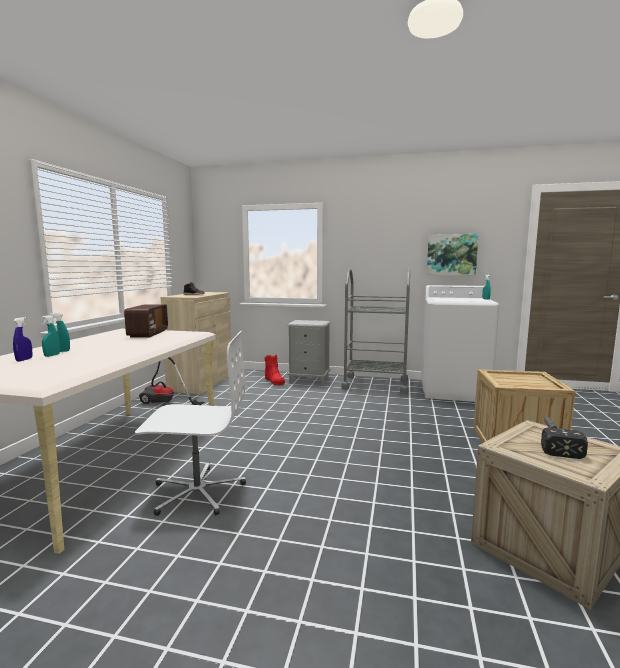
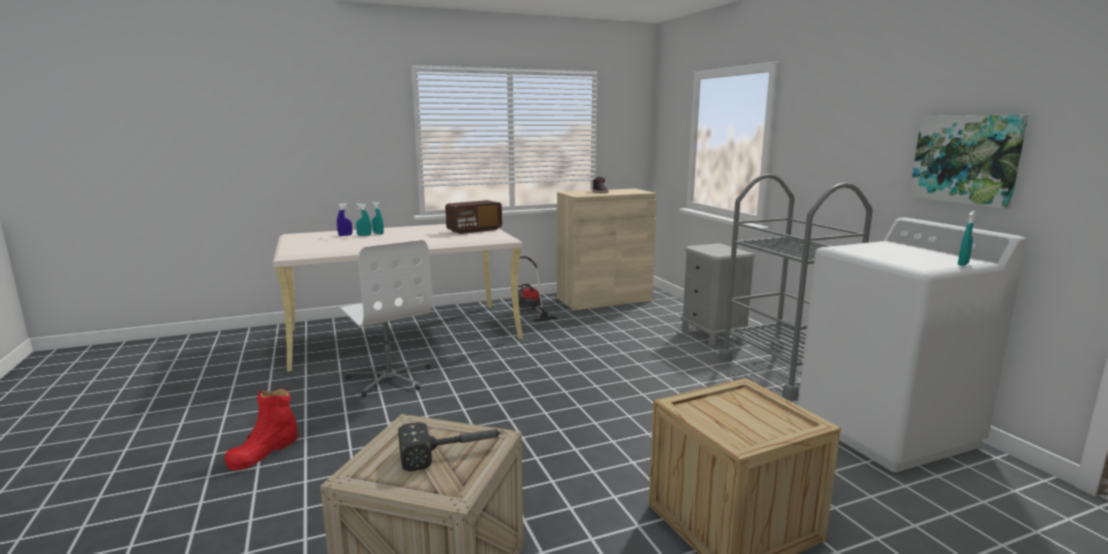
camera: 55 degrees right, 5 degrees up
red boot [265,354,285,385] -> red boot moved to [224,388,298,471]

